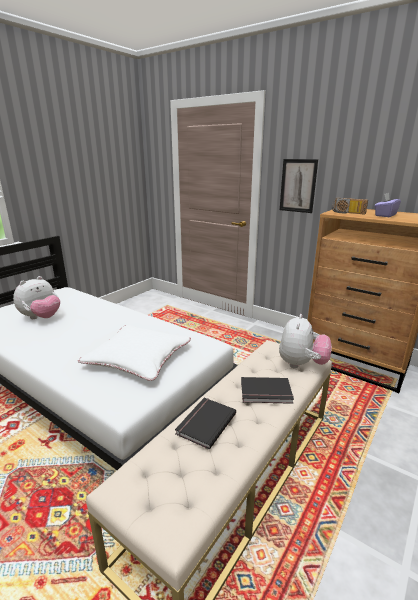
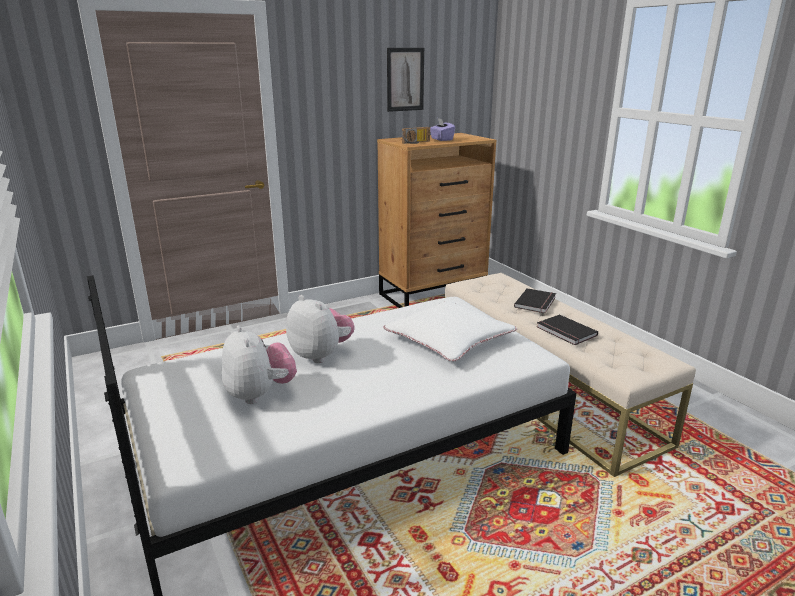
camera: 65 degrees left, 0 degrees up
plush toy [279,314,332,368] -> plush toy moved to [286,295,355,363]
picture [280,159,318,213] -> picture moved to [387,48,424,112]

